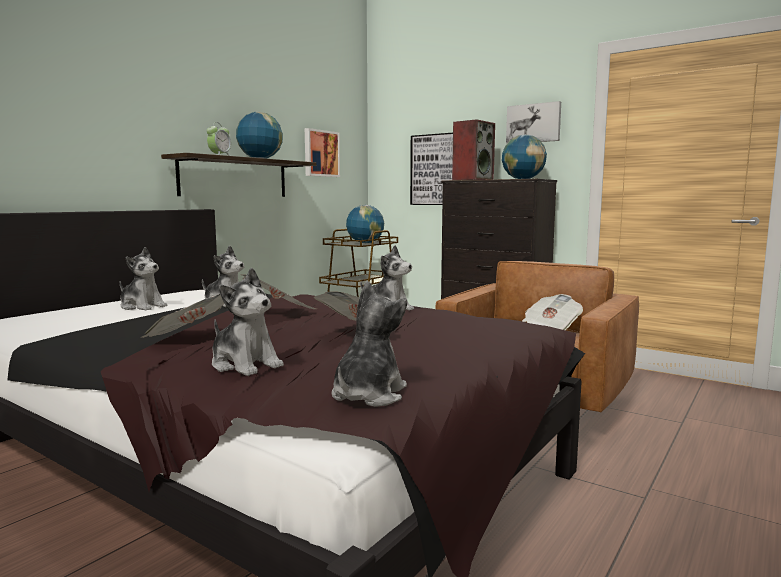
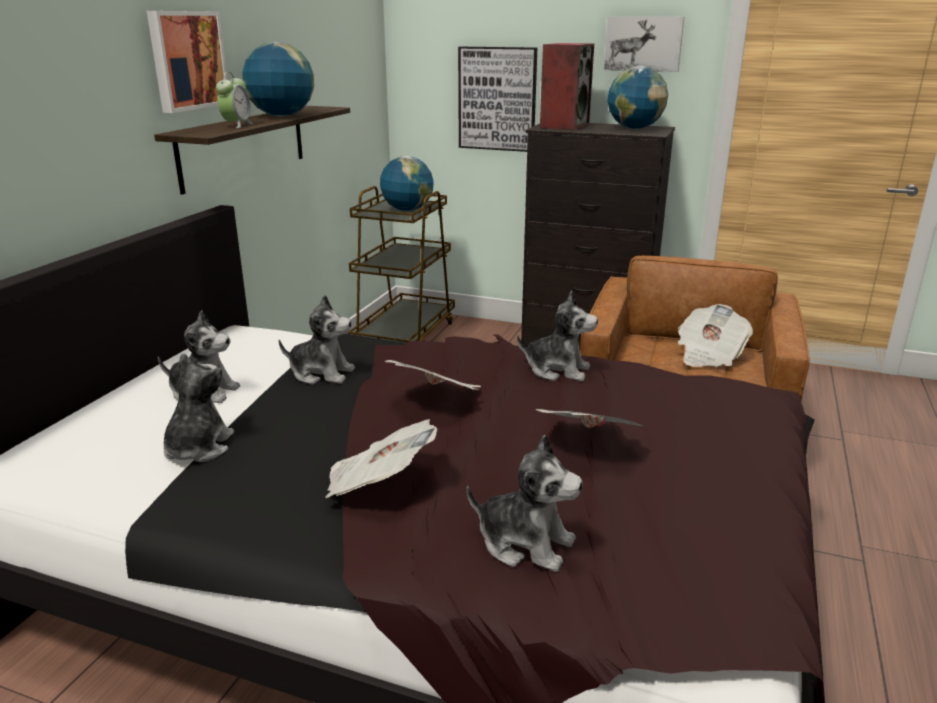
camera: 15 degrees left, 15 degrees up
picture [305,128,340,177] -> picture moved to [147,11,228,113]
plush toy [331,281,407,407] -> plush toy moved to [164,353,234,462]

